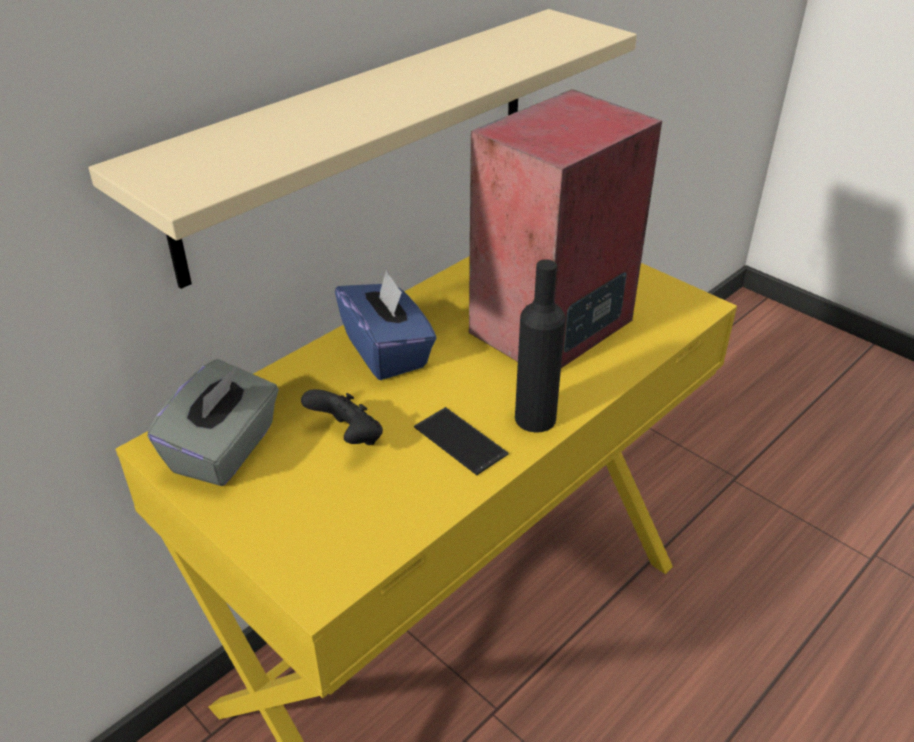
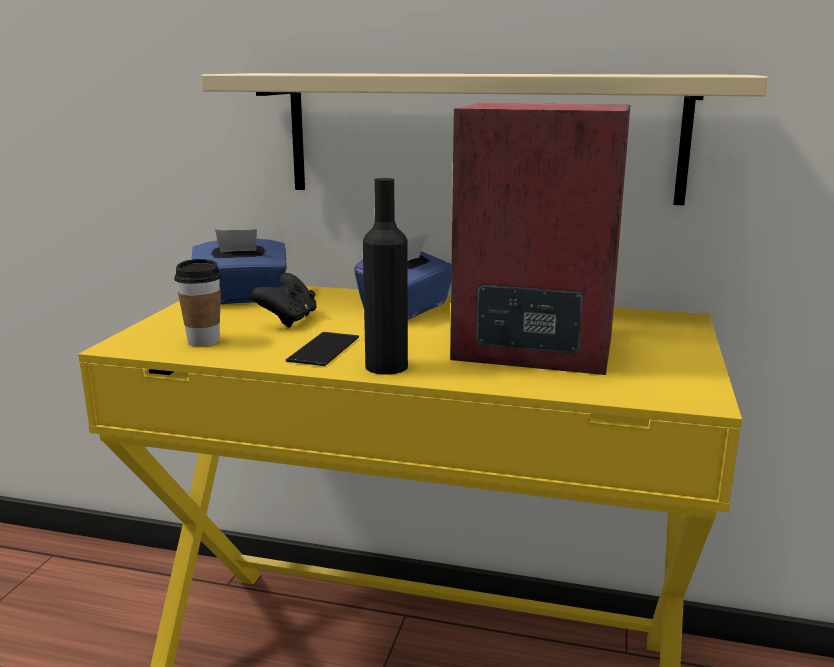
camera: 60 degrees right, 20 degrees down
grey tissue box [147,359,279,486] -> blue tissue box [191,229,287,304]
none -> cup [174,259,222,346]

